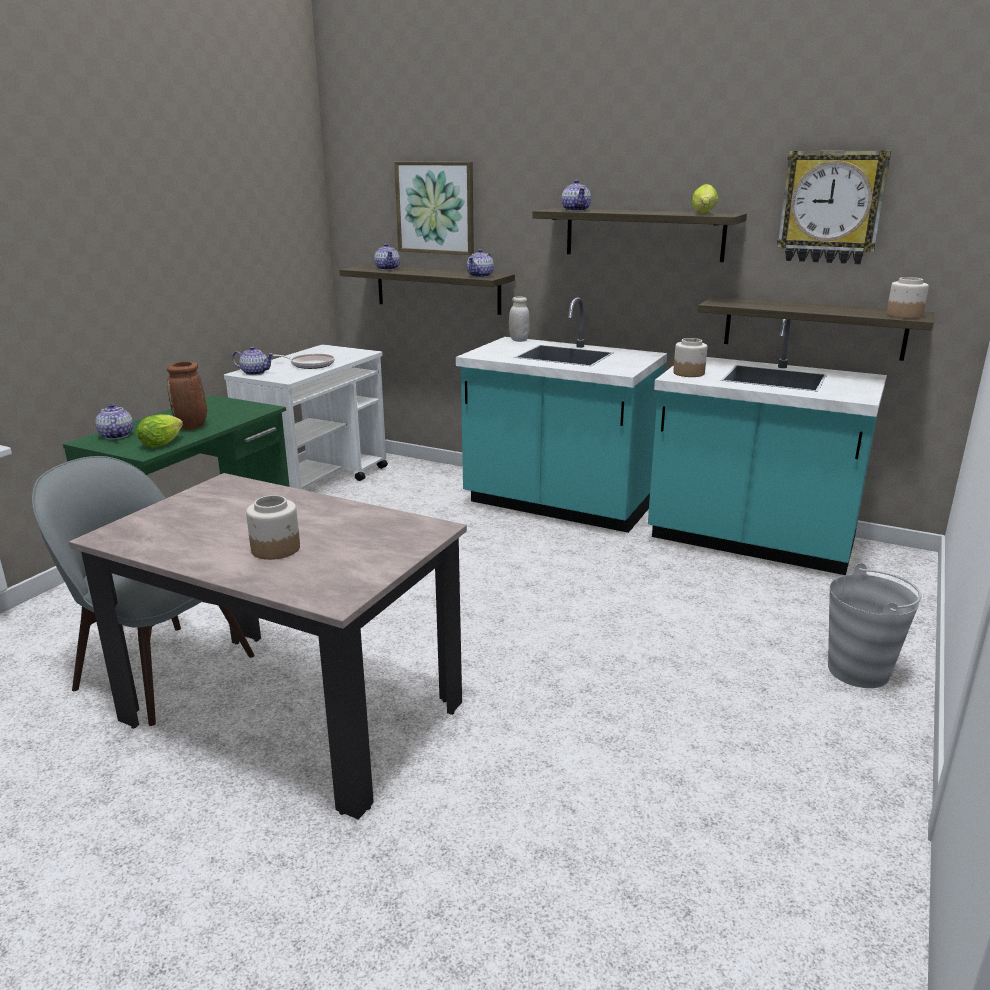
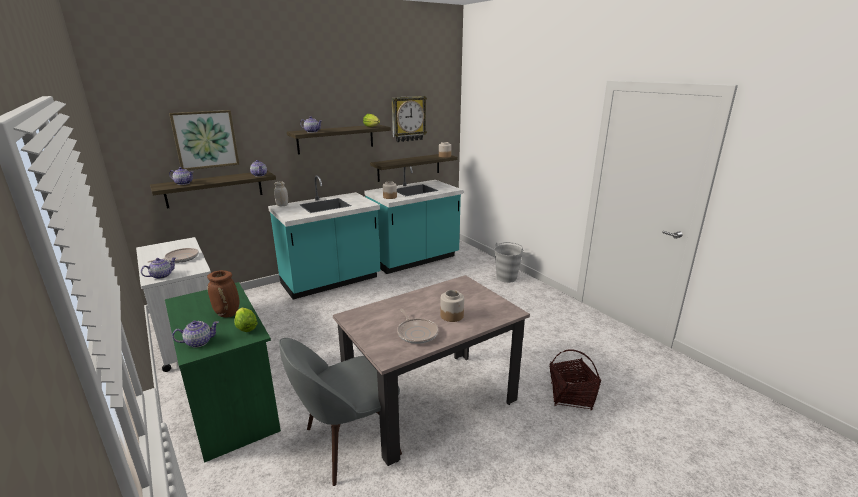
camera: 60 degrees left, 0 degrees up
teapot [95,404,133,439] -> teapot turned 150 degrees clockwise [172,321,219,348]
none -> frying pan [397,309,438,344]
none -> basket [549,349,601,410]

